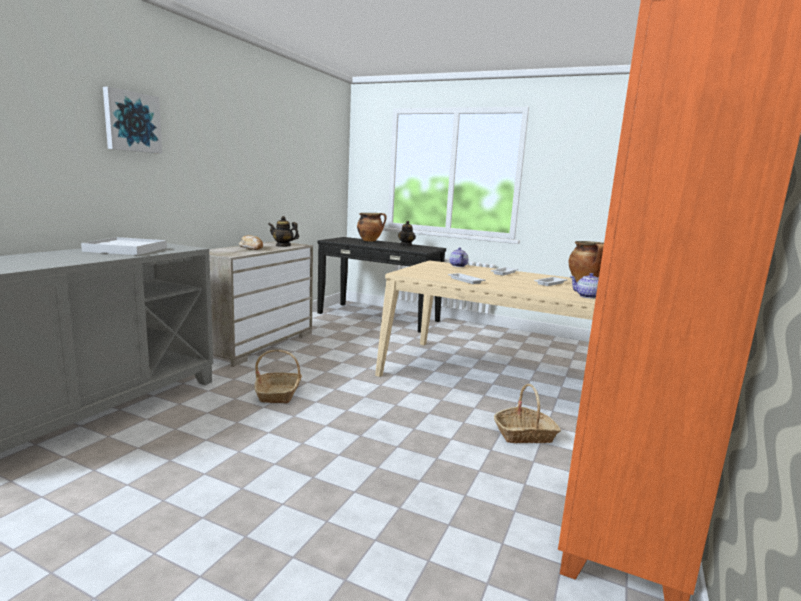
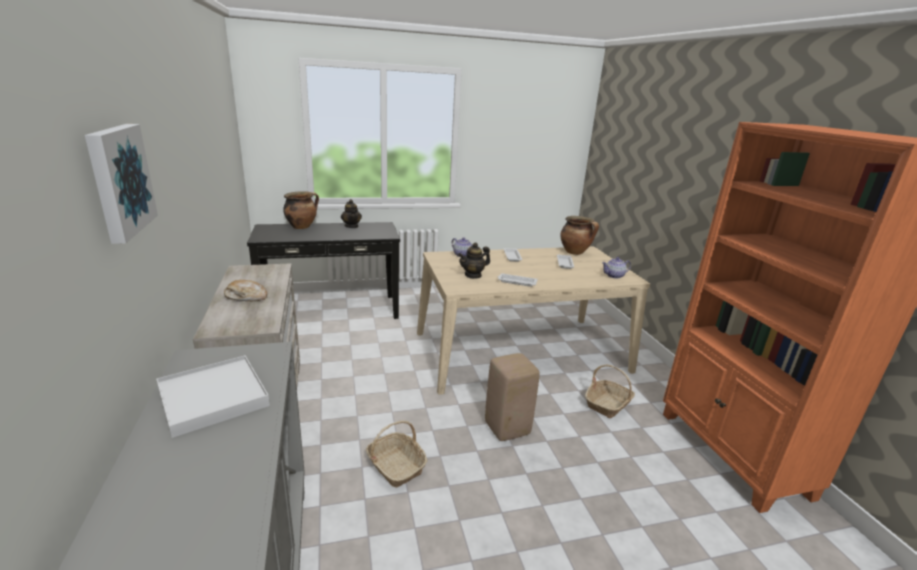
camera: 40 degrees left, 10 degrees up
teapot [268,216,299,247] -> teapot moved to [458,242,490,279]
none -> beige stool [485,353,540,441]

